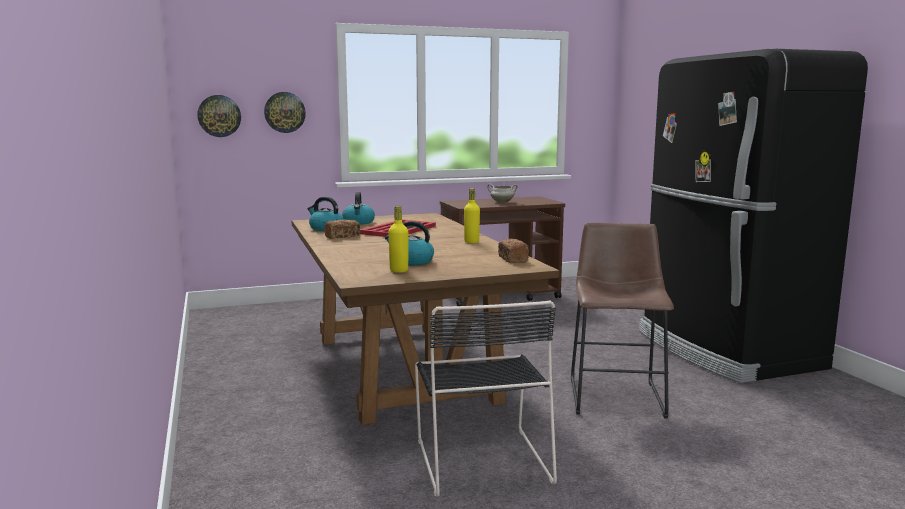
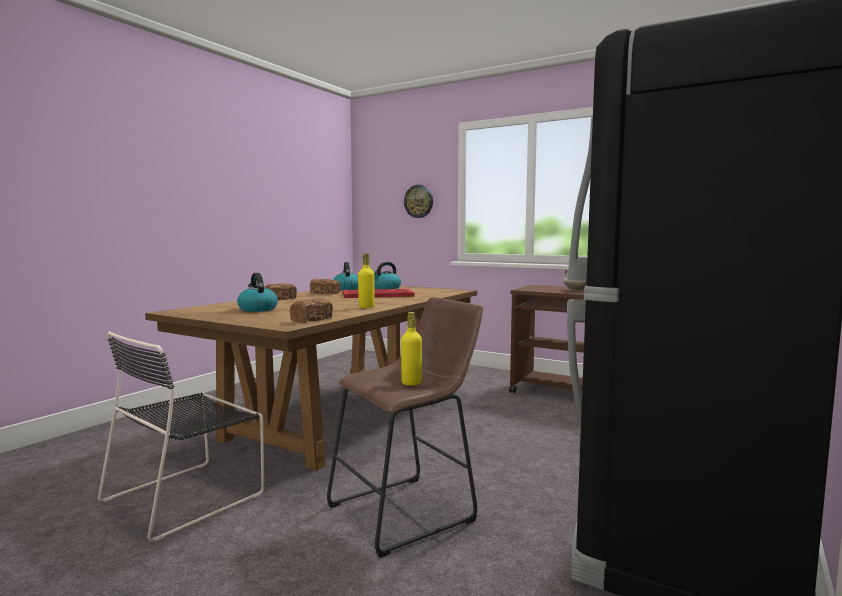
camera: 50 degrees right, 5 degrees down
wall clock [197,95,241,137] -> none
yellow bottle [388,206,408,272] -> yellow bottle moved to [401,312,422,386]
none -> bread [265,283,297,300]

